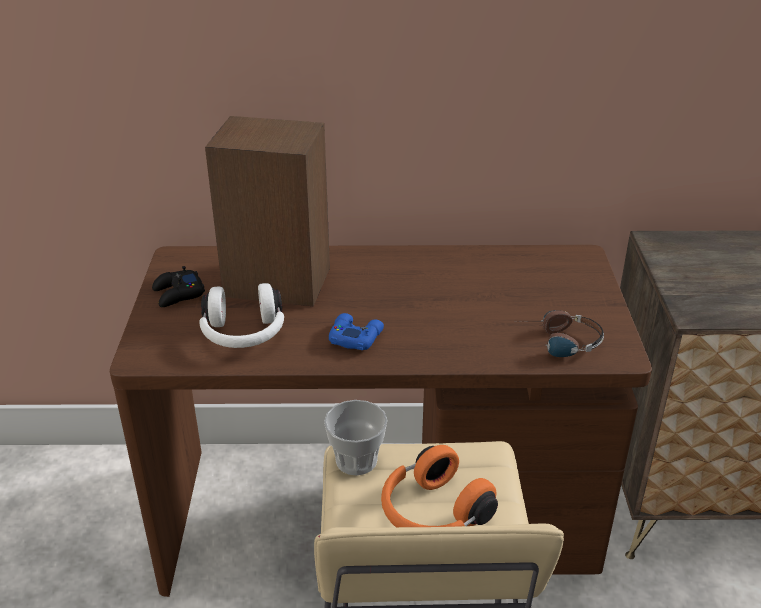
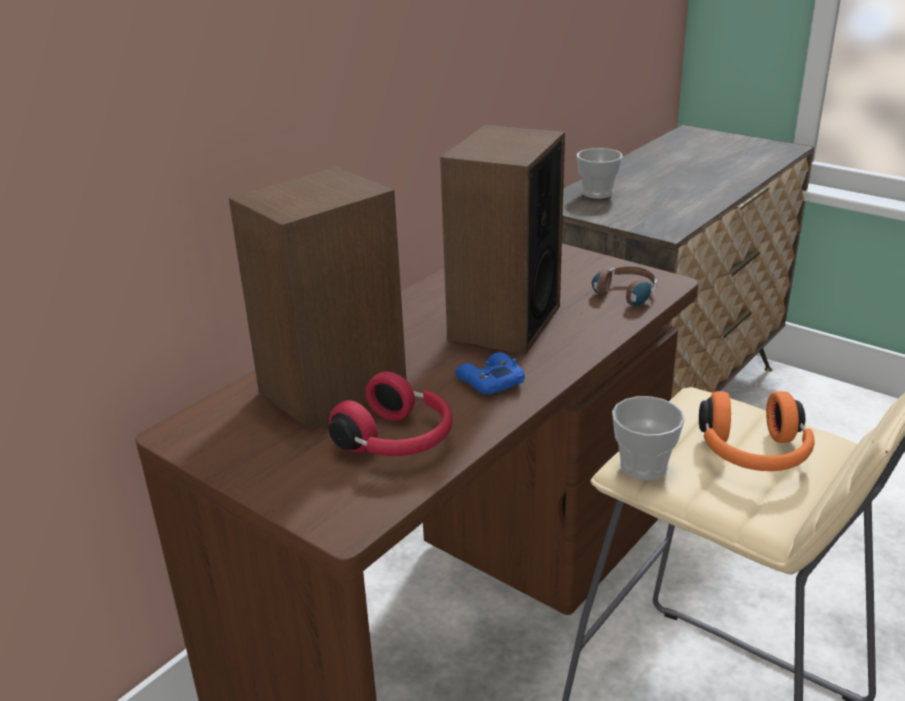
camera: 50 degrees left, 5 degrees down
black game controller [152,266,205,307] -> none
white headphones [199,283,284,348] -> red headphones [329,371,453,456]
none -> speaker [440,124,565,354]
none -> cup [577,148,623,199]

